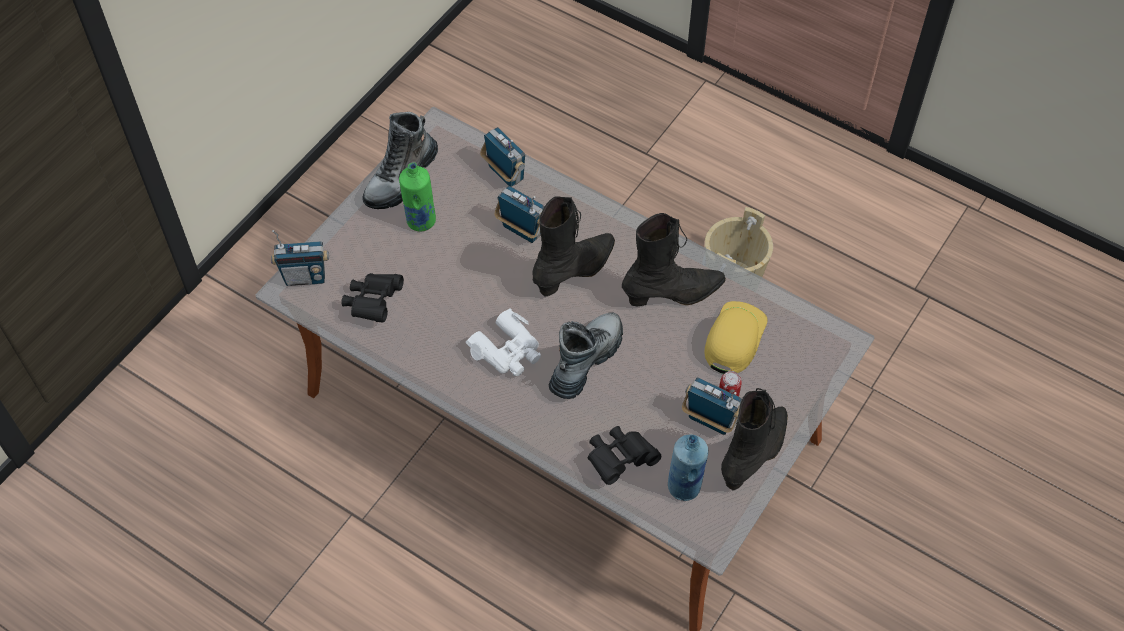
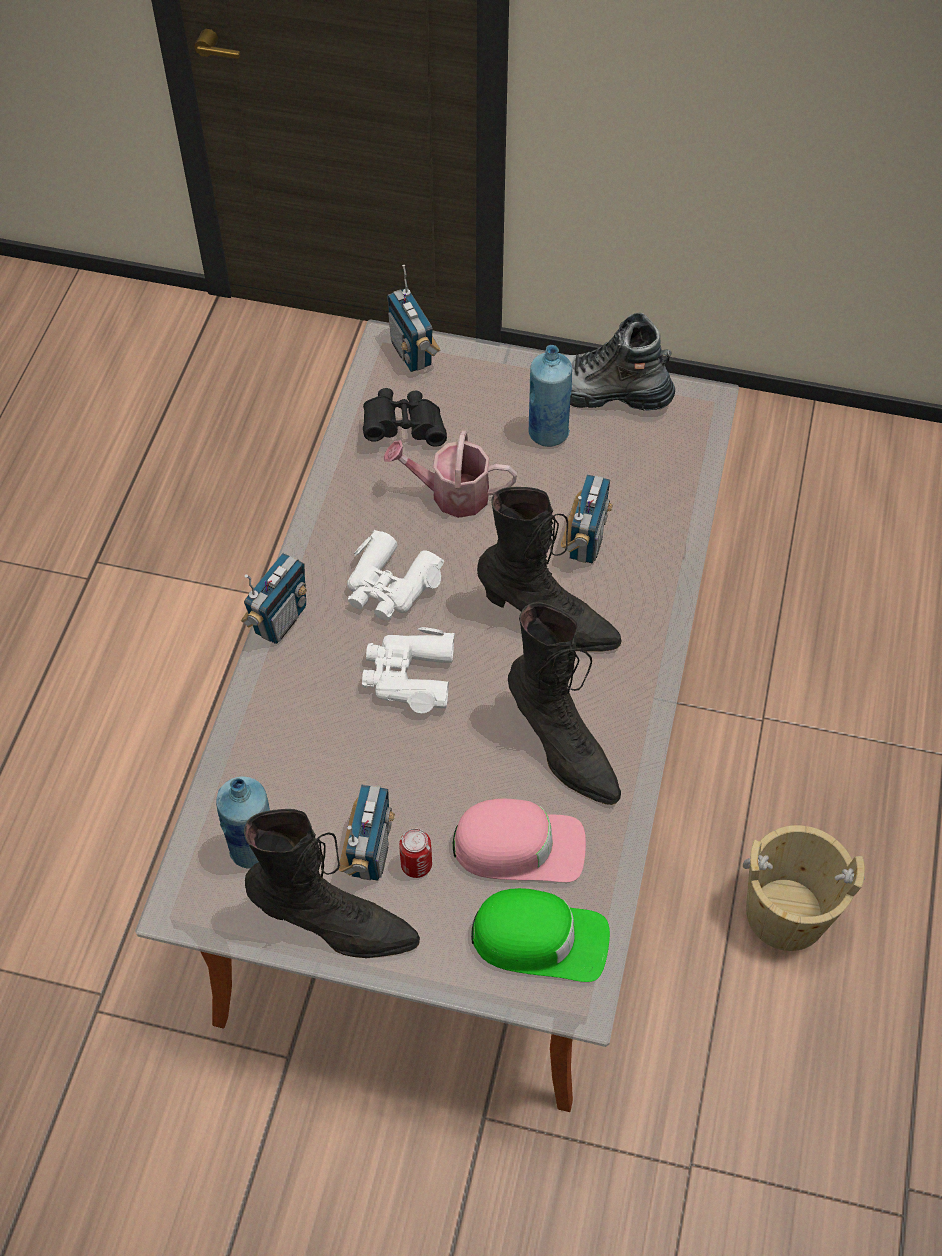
camera: 70 degrees right, 0 degrees up
green bottle [399,162,436,232] -> blue bottle [528,345,572,447]
radio [480,127,525,187] -> radio moved to [241,553,307,644]
boot [549,312,623,399] -> white binoculars [362,627,455,713]
black binoculars [588,426,661,485] -> none
yellow cap [704,301,768,374] -> pink cap [453,798,586,882]
none -> watering can [383,430,517,518]
none -> green cap [471,888,610,982]

